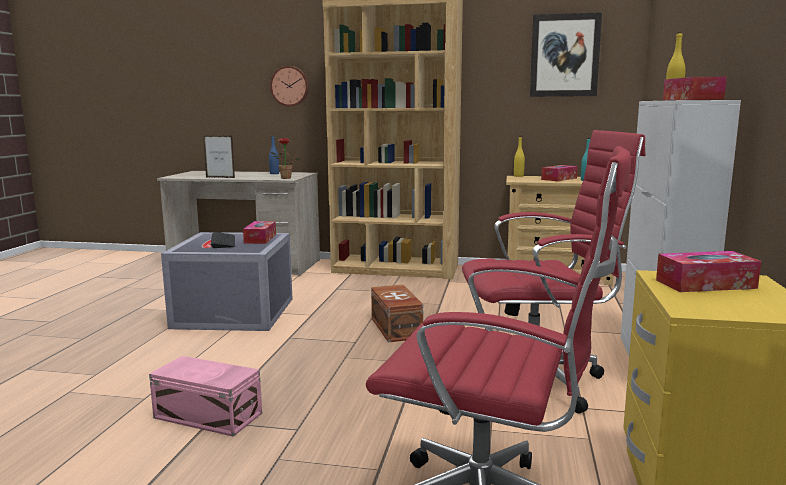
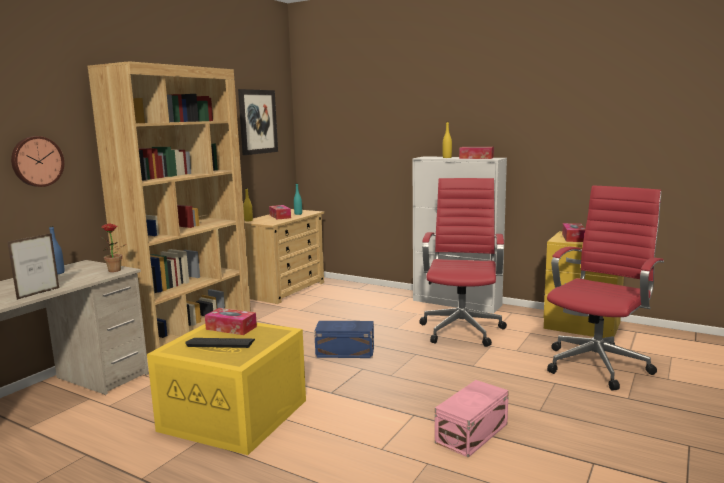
camera: 70 degrees left, 0 degrees up
grey storage box [161,232,292,331] -> yellow storage box [147,322,306,455]
brown storage box [371,285,423,342] -> blue storage box [314,321,374,358]

